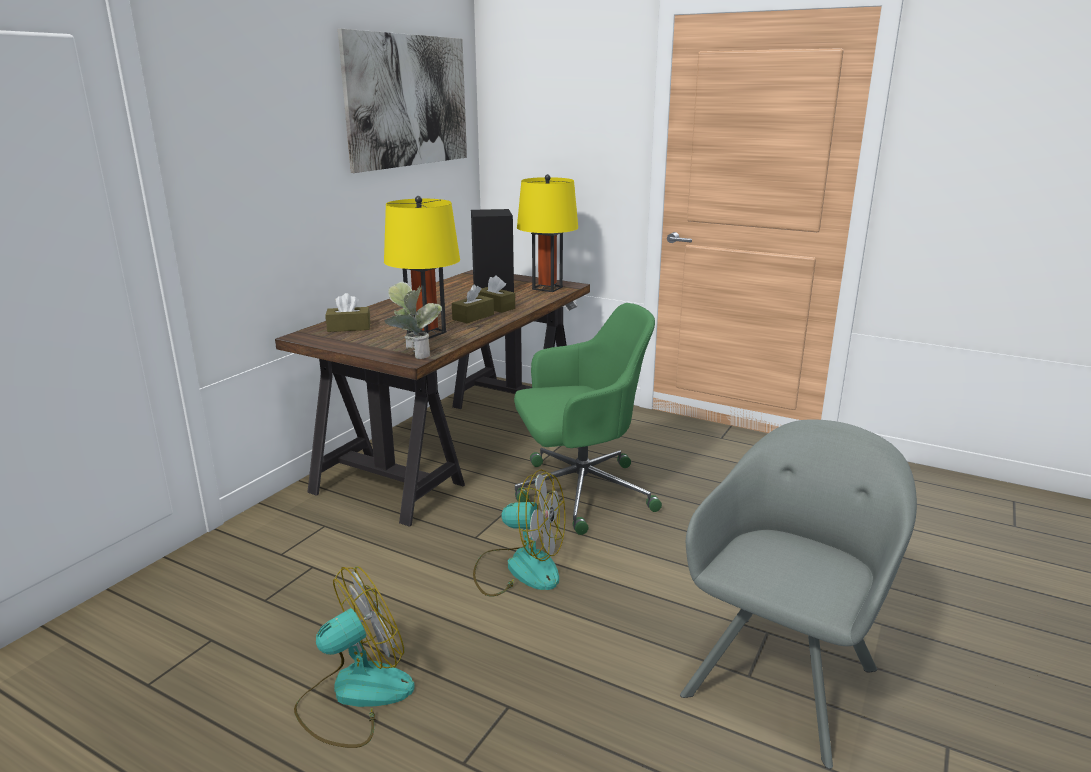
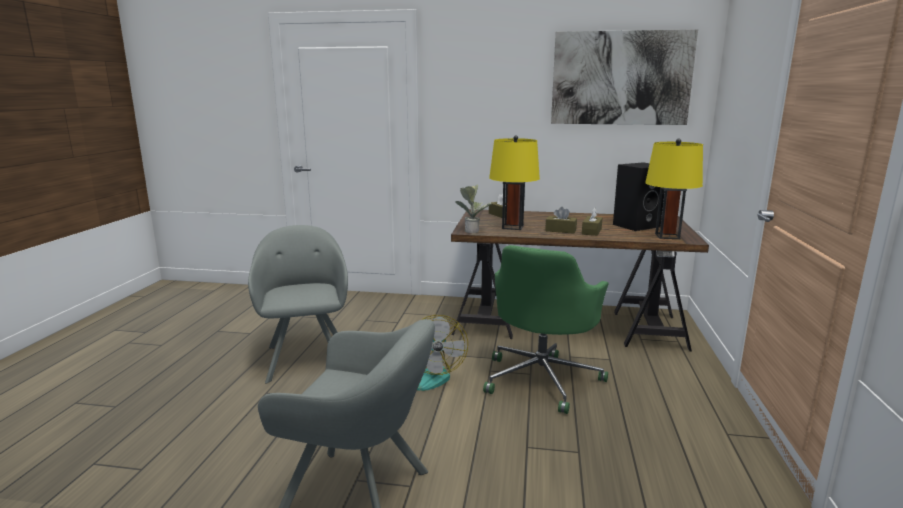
camera: 70 degrees right, 5 degrees down
fan [294,566,415,748] -> grey armchair [248,225,348,383]
green office chair [514,303,662,535] -> green office chair turned 60 degrees clockwise [483,245,609,414]

